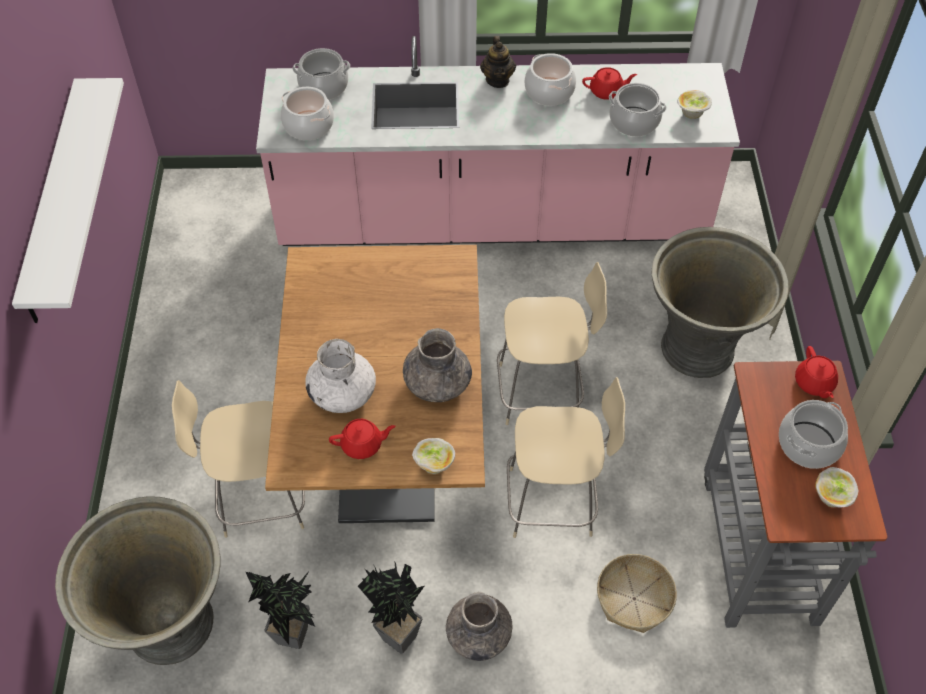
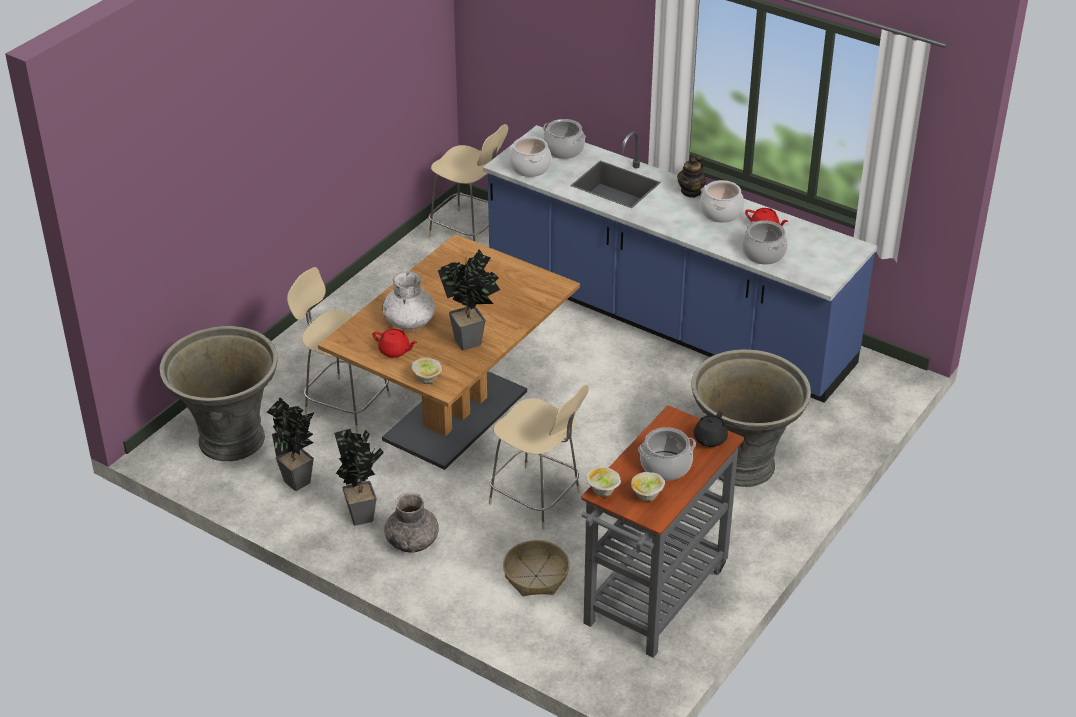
camera: 35 degrees right, 15 degrees down
white shelf [12,78,124,323] -> none
pink counter [256,36,740,246] -> blue counter [483,125,877,403]
grey vase [403,328,472,402] -> potted plant [438,249,500,350]
beige chair [497,262,607,425] -> beige chair moved to [429,124,508,242]
bowl [678,90,712,119] -> bowl moved to [586,468,621,497]
red teapot [795,346,838,398] -> black teapot [694,411,728,447]

